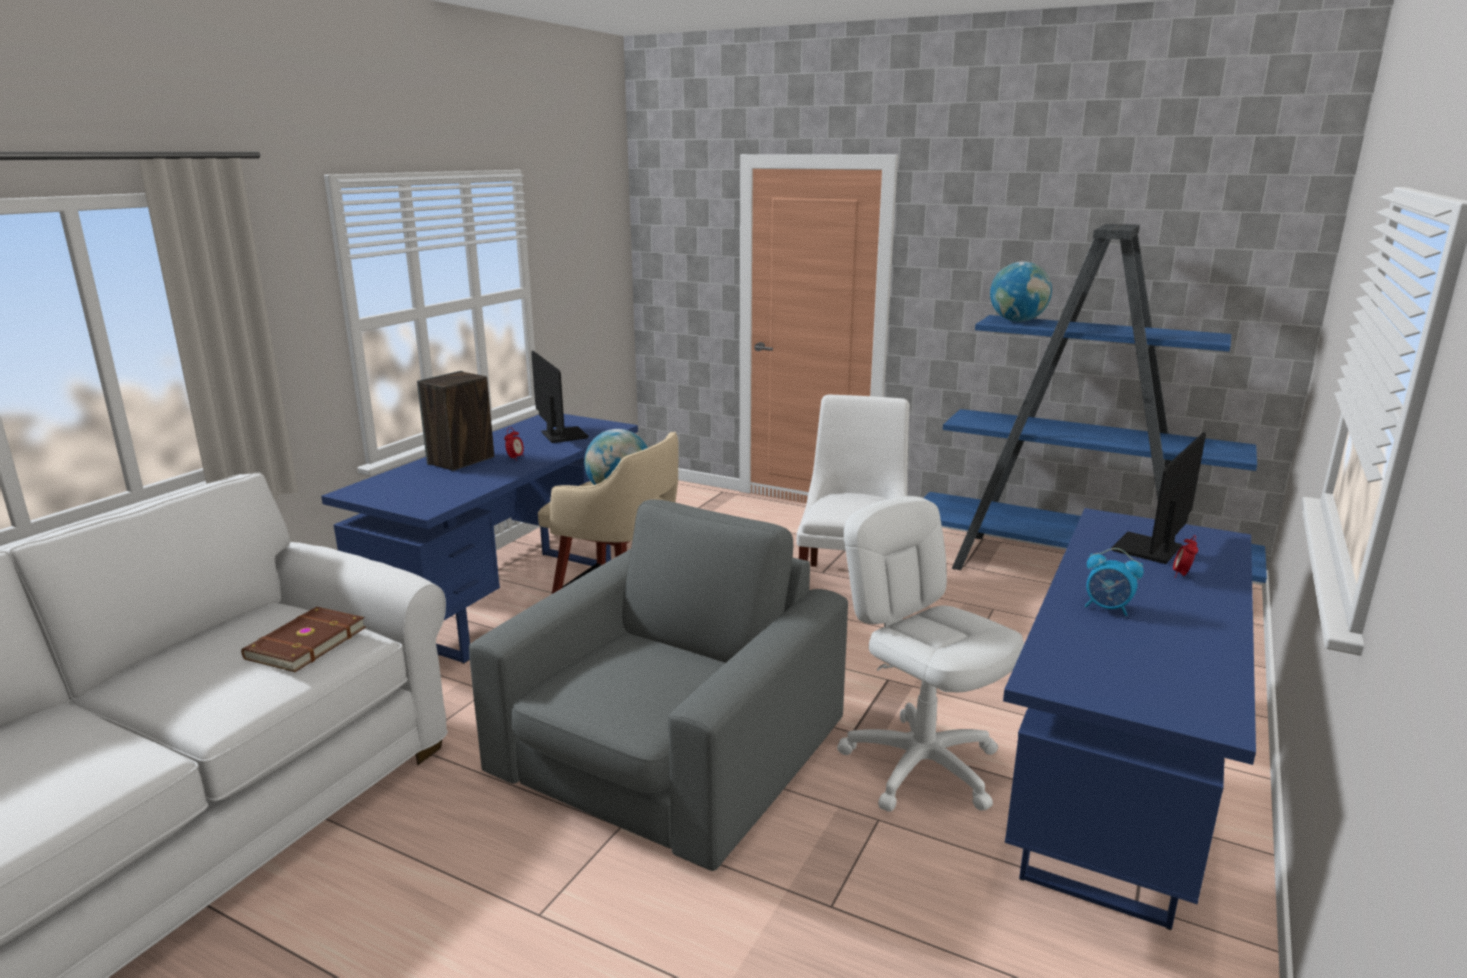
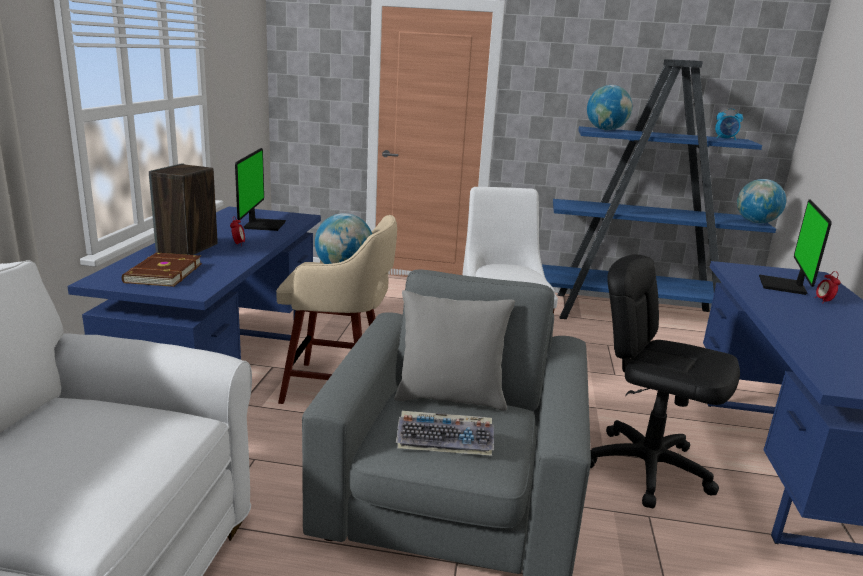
camera: 20 degrees left, 0 degrees up
brown book [241,607,366,672] -> brown book moved to [122,252,202,287]
monitor [531,351,589,443] -> monitor turned 45 degrees clockwise [235,148,286,231]
white office chair [837,496,1024,812] -> black office chair [590,254,740,508]
alarm clock [1085,548,1144,616] -> alarm clock moved to [715,109,743,140]
none -> grey pillow [394,290,515,411]
none -> keyboard [396,411,494,456]
none -> globe [737,179,786,223]

